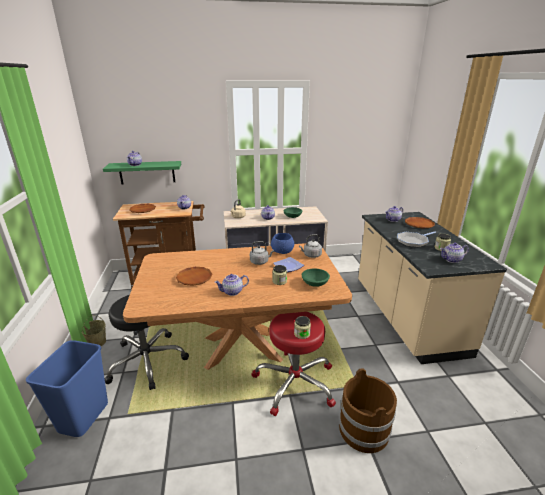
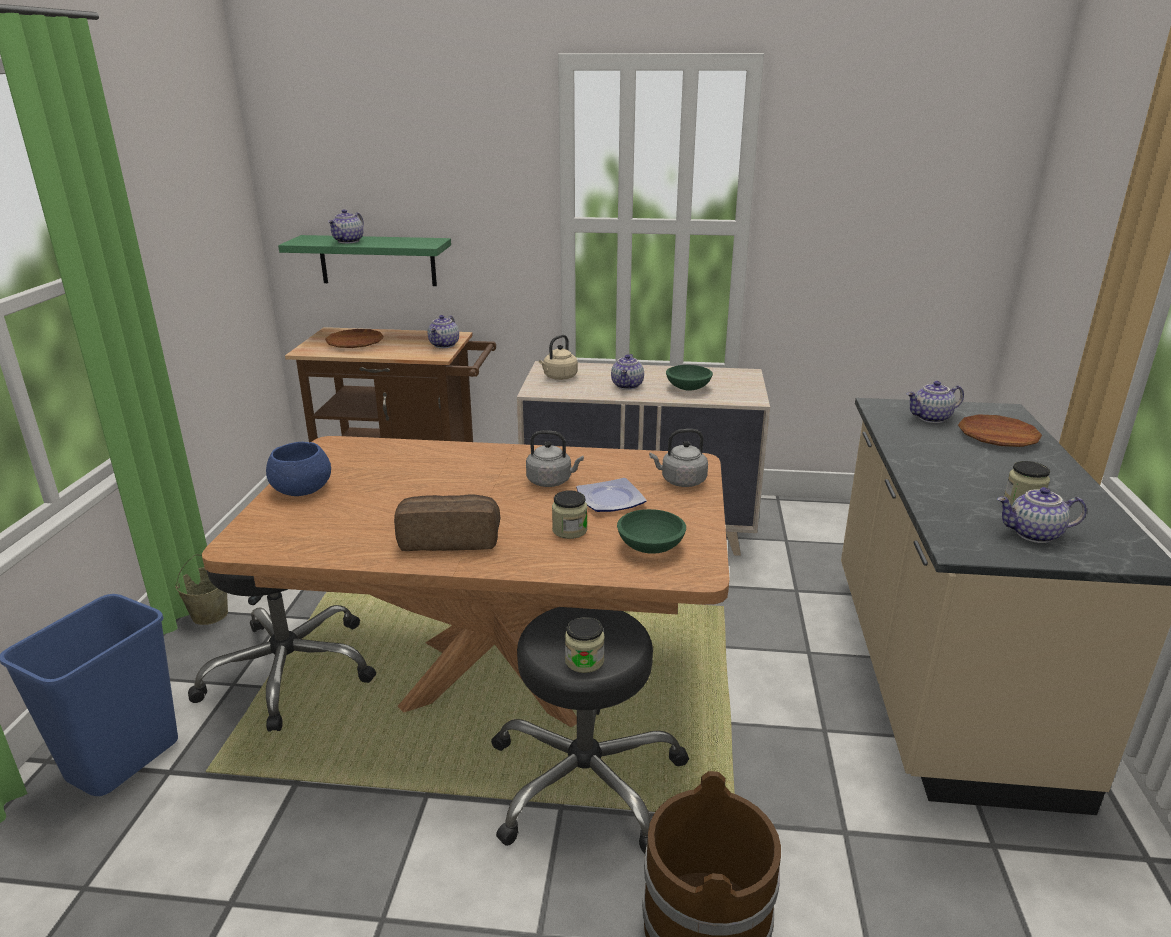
camera: 15 degrees right, 0 degrees up
brown plate [176,267,212,286] -> none
teapot [214,274,249,296] -> bread [394,495,500,551]
red stool [251,312,336,416] -> black stool [491,607,689,854]
blue bowl [271,233,294,254] -> blue bowl moved to [266,442,331,496]
frying pan [397,232,436,247] -> none

